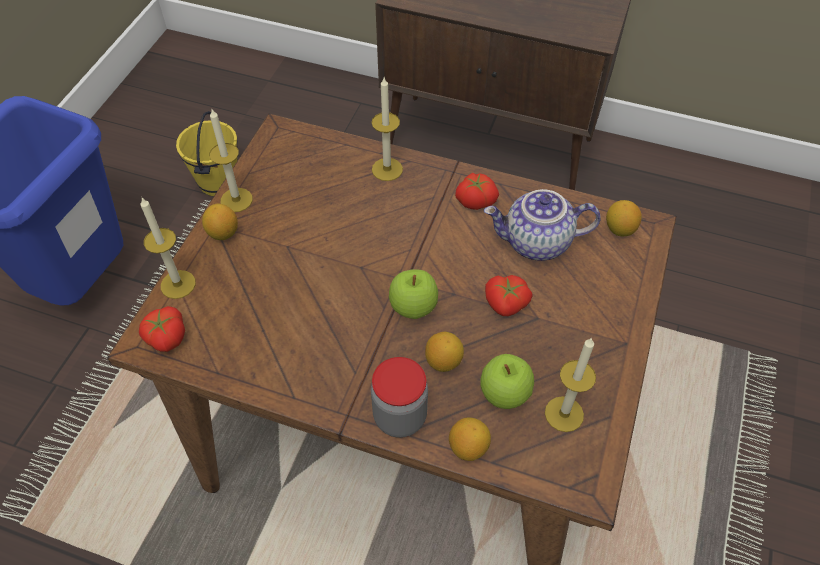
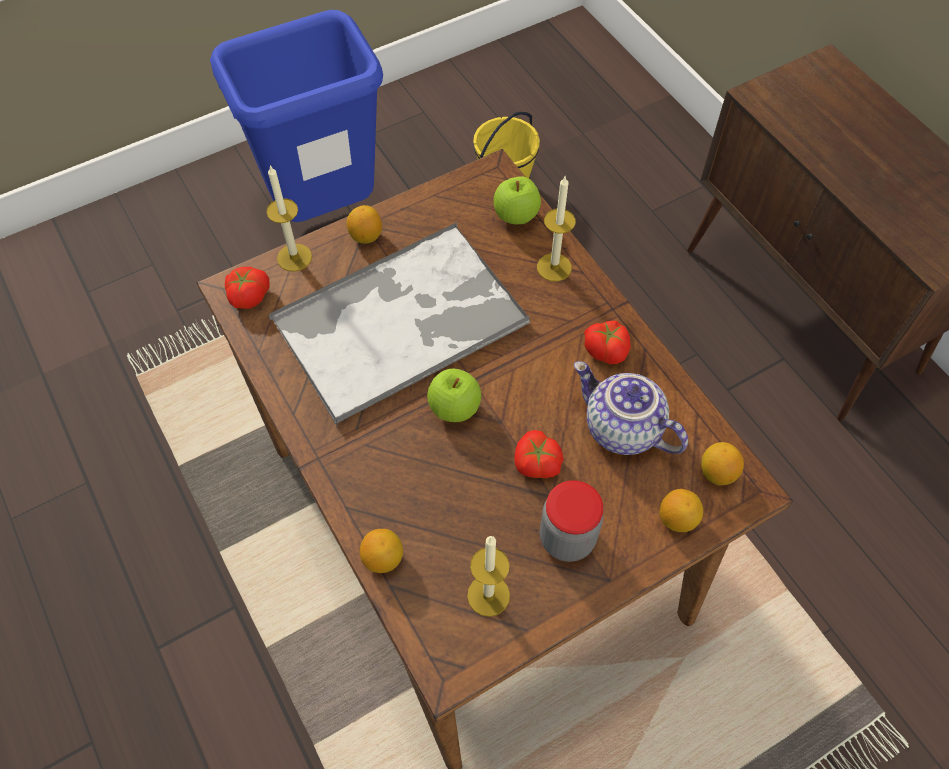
camera: 40 degrees right, 5 degrees up
candle [209,109,253,212] -> none
jar [371,357,428,438] -> jar moved to [540,480,604,562]
lemon [425,332,464,372] -> lemon moved to [660,489,703,532]
apple [480,354,534,409] -> apple moved to [494,176,541,224]
none -> tray [269,222,530,426]

